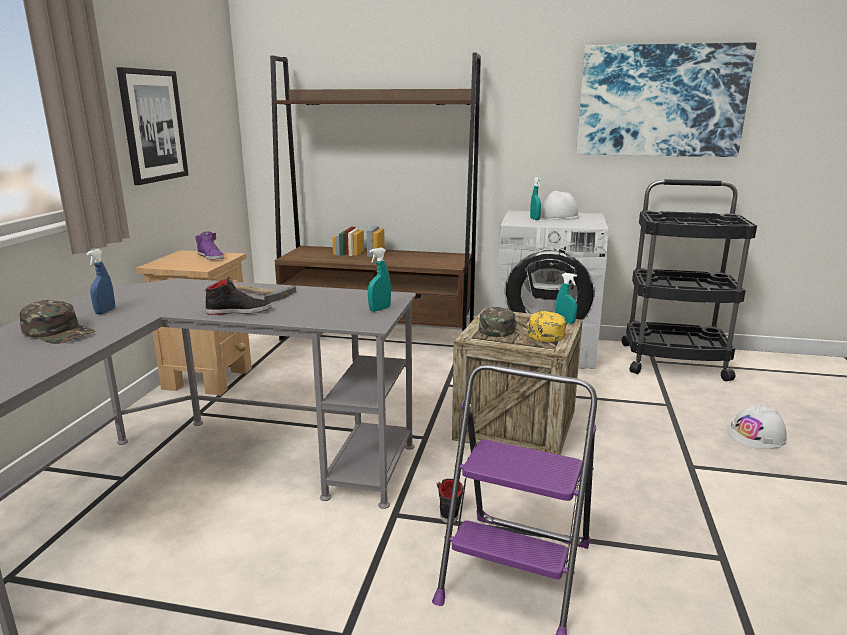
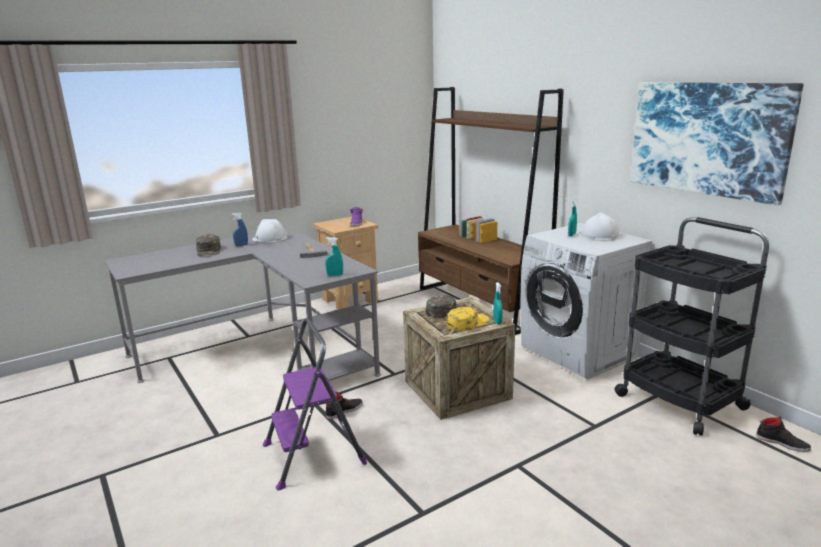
camera: 45 degrees right, 0 degrees up
picture [117,67,189,185] -> none
black shoe [205,277,272,315] -> black shoe moved to [756,417,811,452]
white hard hat [728,404,787,449] -> white hard hat moved to [252,219,288,243]

